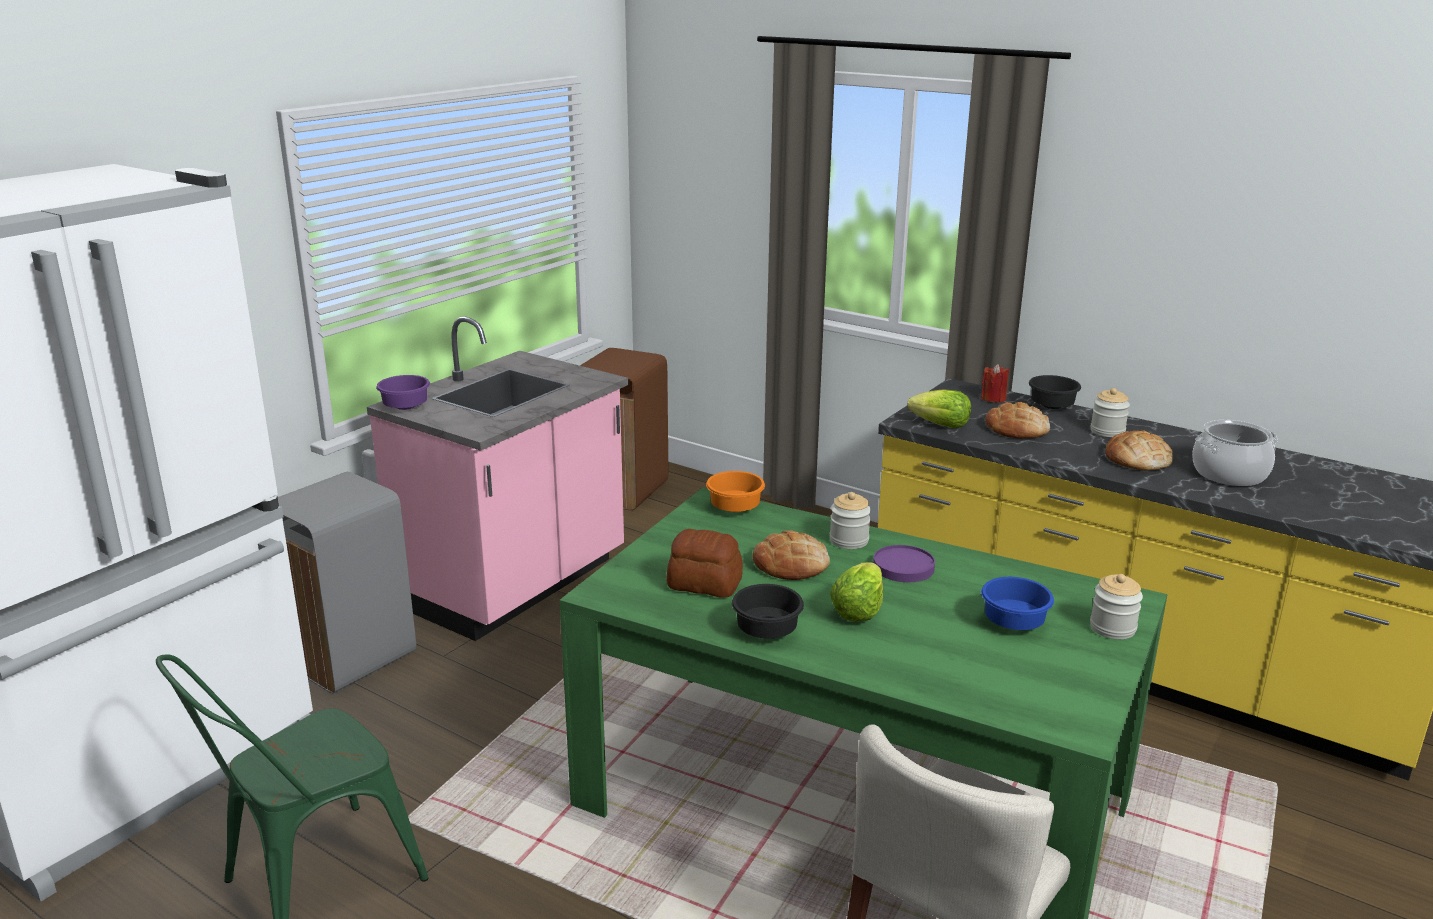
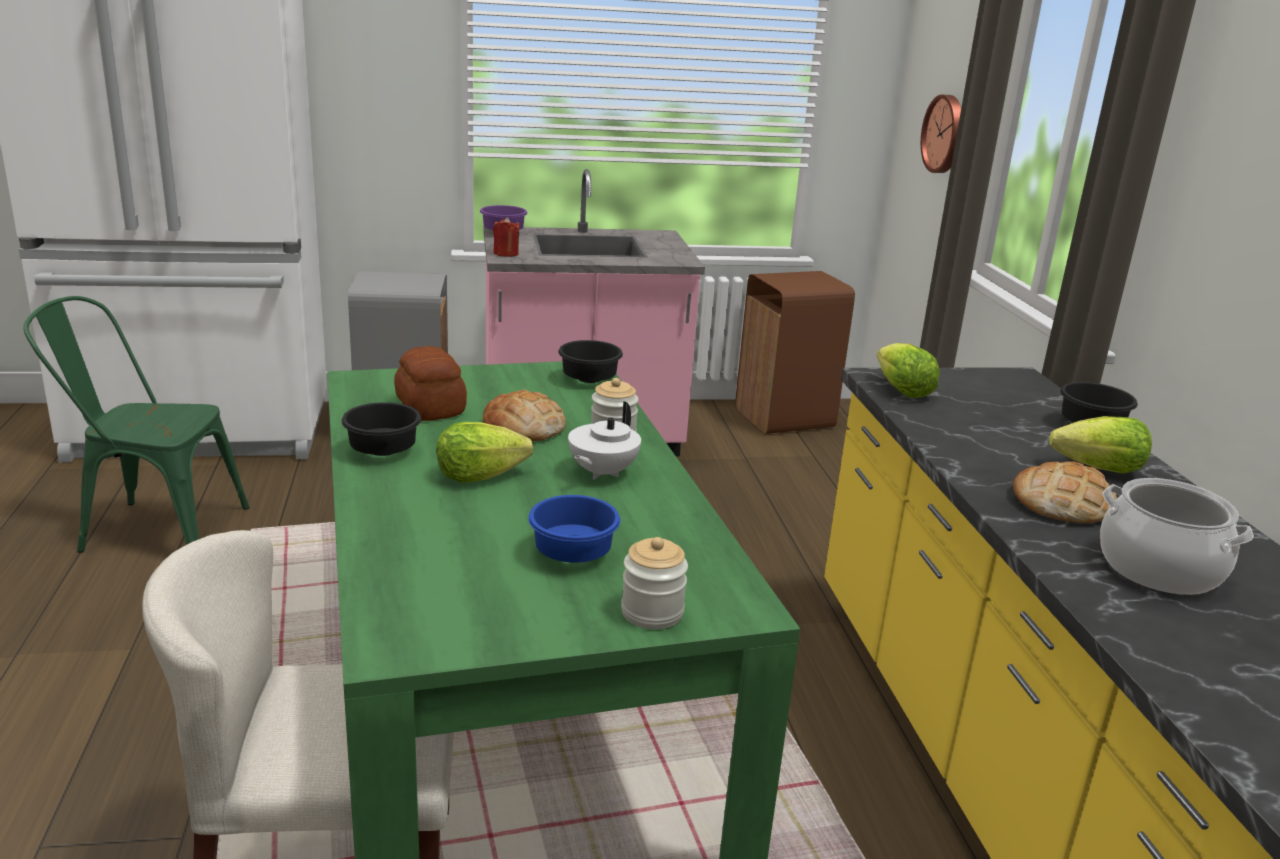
camera: 45 degrees right, 0 degrees up
orange bowl [706,471,765,512] -> black bowl [558,340,623,383]
purple plate [873,545,935,582] -> white teapot [568,401,641,480]
red candle [981,364,1009,403] -> red candle moved to [493,217,519,257]
bread [985,402,1050,438] -> none
jar [1090,388,1130,437] -> lettuce [1049,416,1152,474]
none -> wall clock [921,95,961,173]

